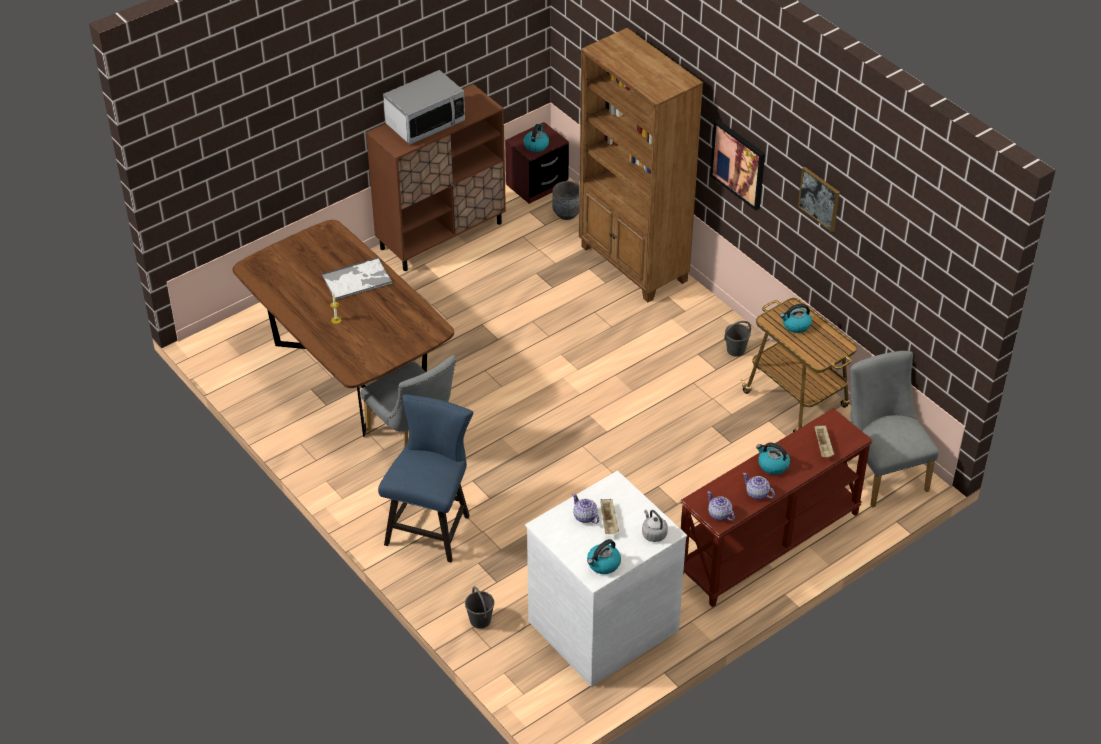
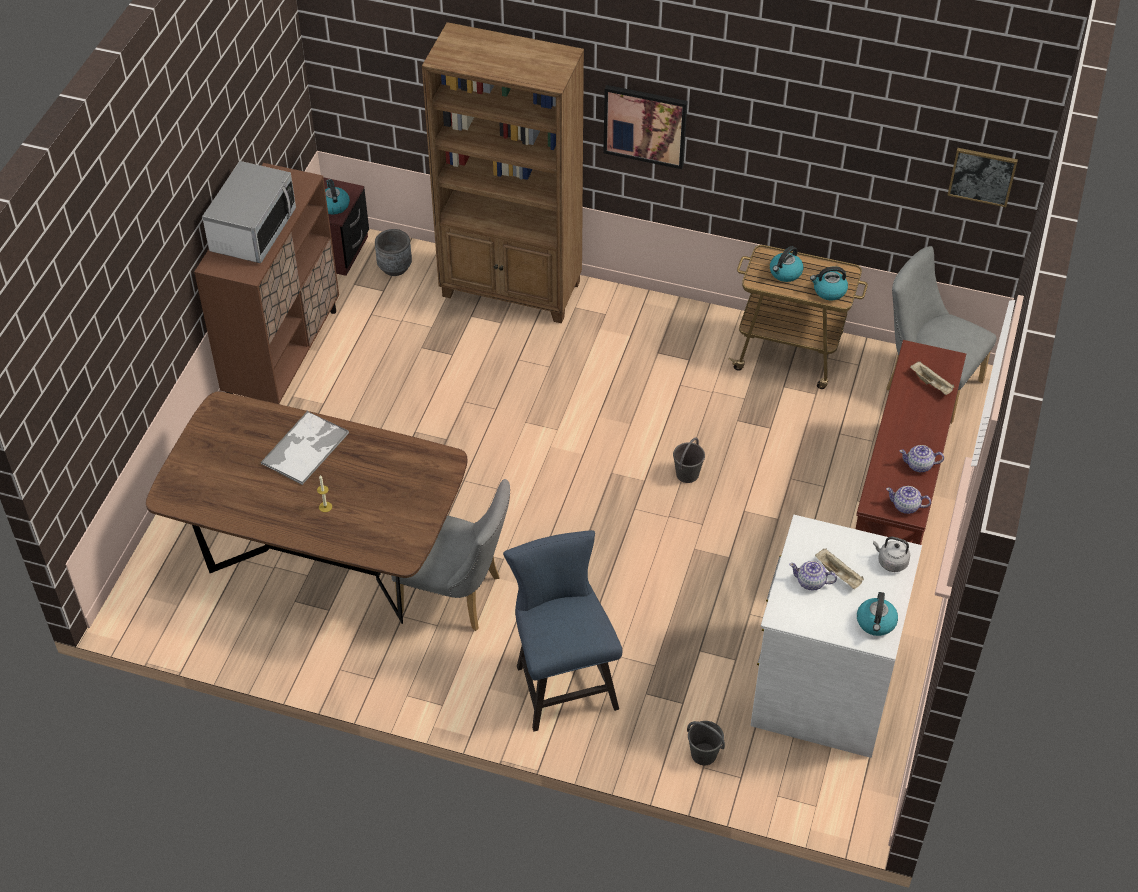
camera: 35 degrees left, 5 degrees up
grey bucket [724,321,751,357] -> grey bucket moved to [673,437,705,483]
kettle [756,443,790,475] -> kettle moved to [810,266,848,301]
picture [798,167,840,232] -> picture moved to [947,148,1018,207]

